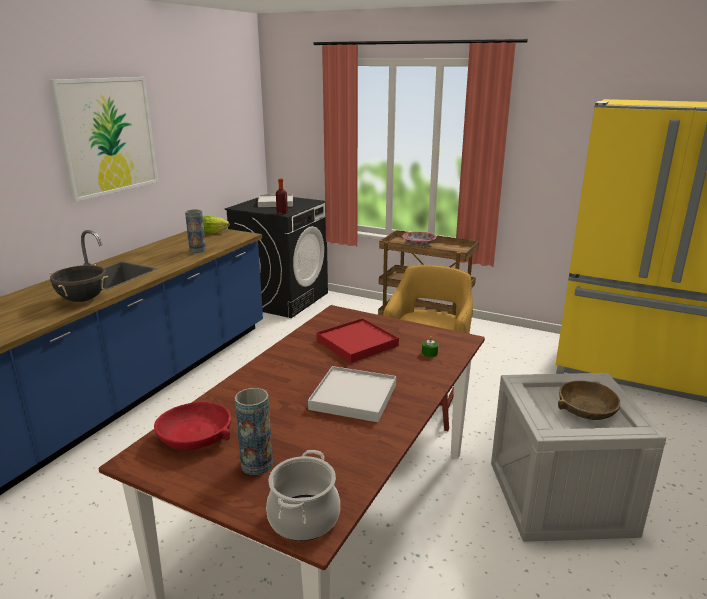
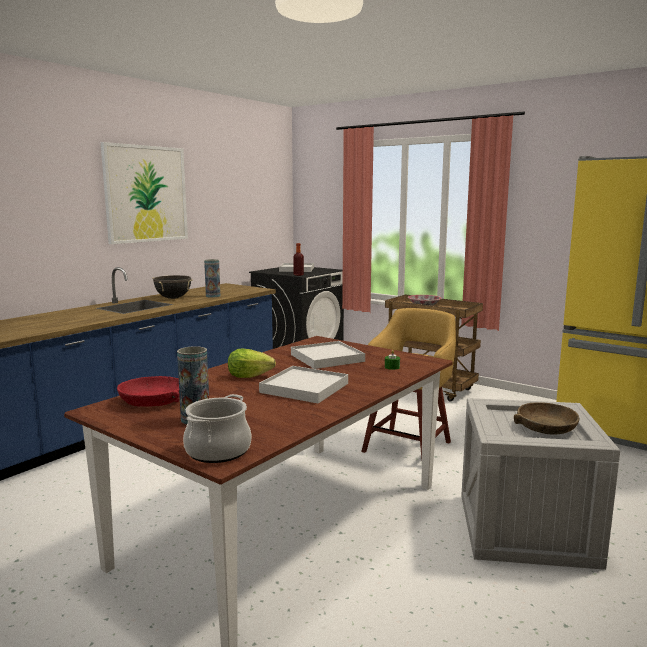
camera: 10 degrees right, 10 degrees down
black cooking pot [49,264,108,302] -> black cooking pot moved to [153,275,193,299]
lettuce [203,216,229,234] -> lettuce moved to [228,349,276,378]
red tray [316,318,399,363] -> white tray [291,341,365,369]

